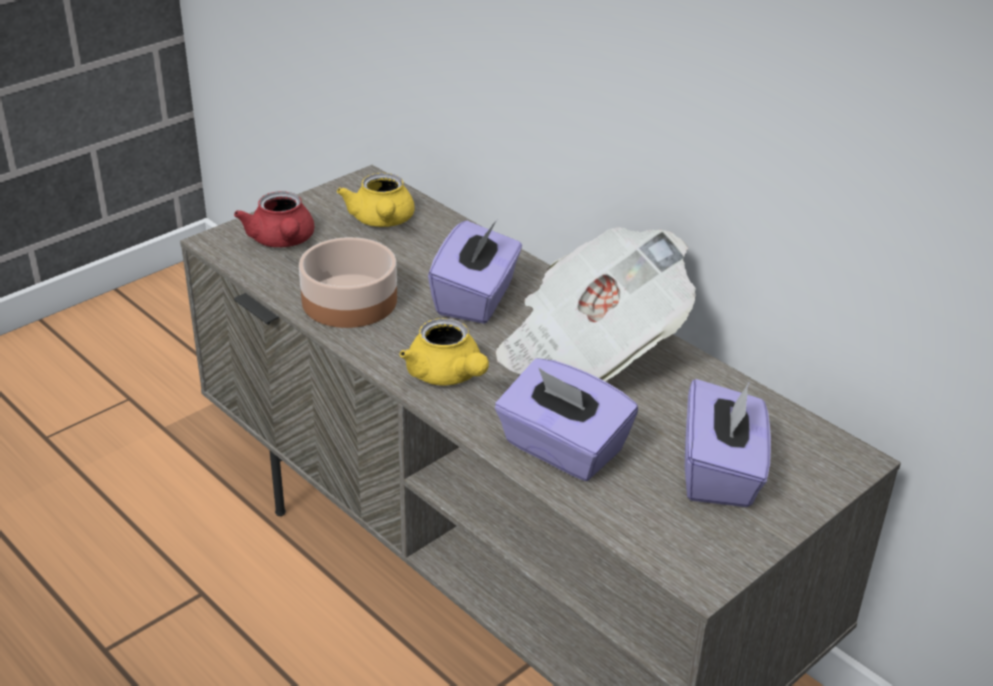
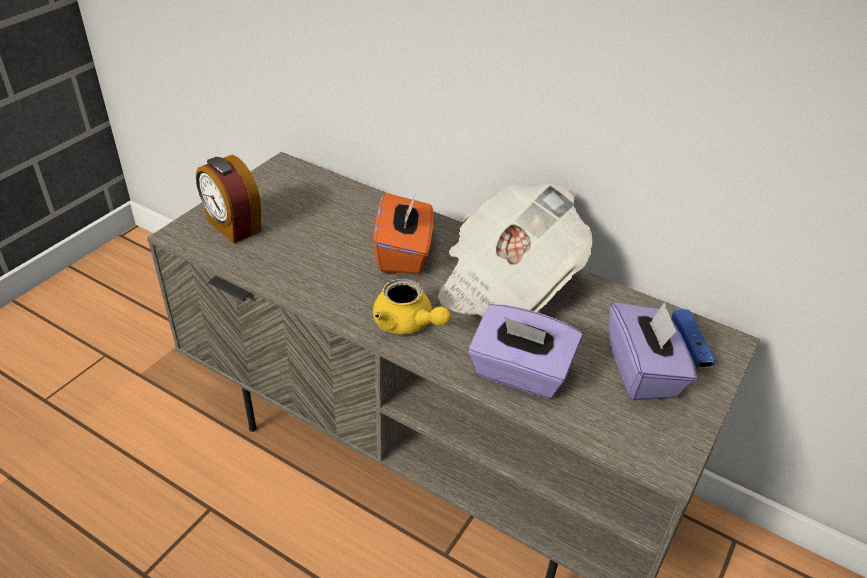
camera: 15 degrees left, 5 degrees up
red teapot [234,191,314,247] -> alarm clock [196,155,261,243]
bowl [299,237,397,328] -> none
yellow teapot [337,173,415,227] -> none
purple tissue box [428,220,522,324] -> orange tissue box [374,191,433,274]
none -> blue game controller [672,310,716,368]

